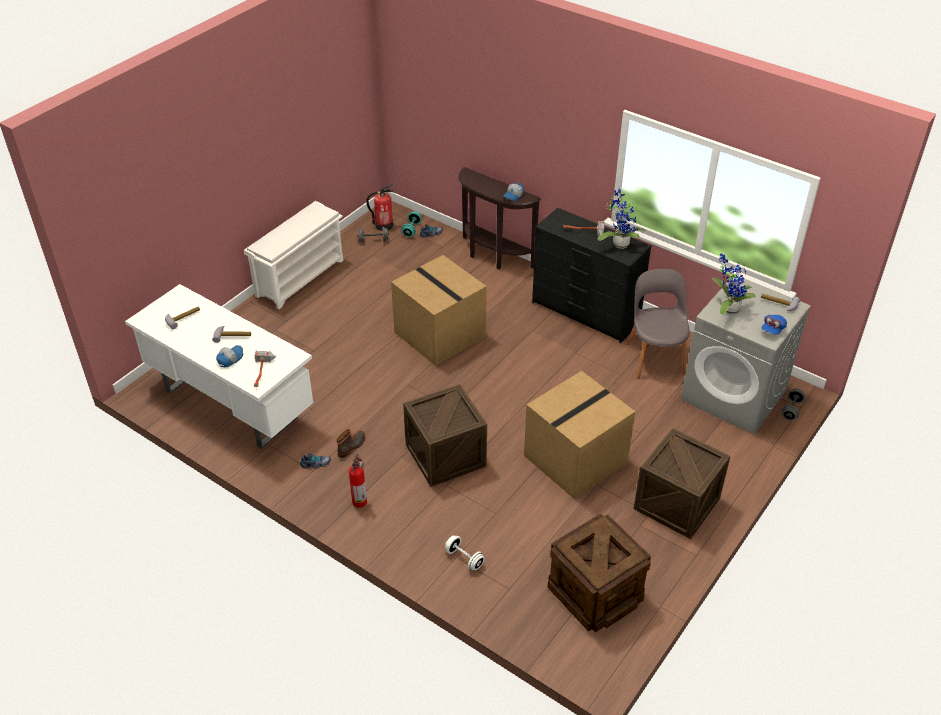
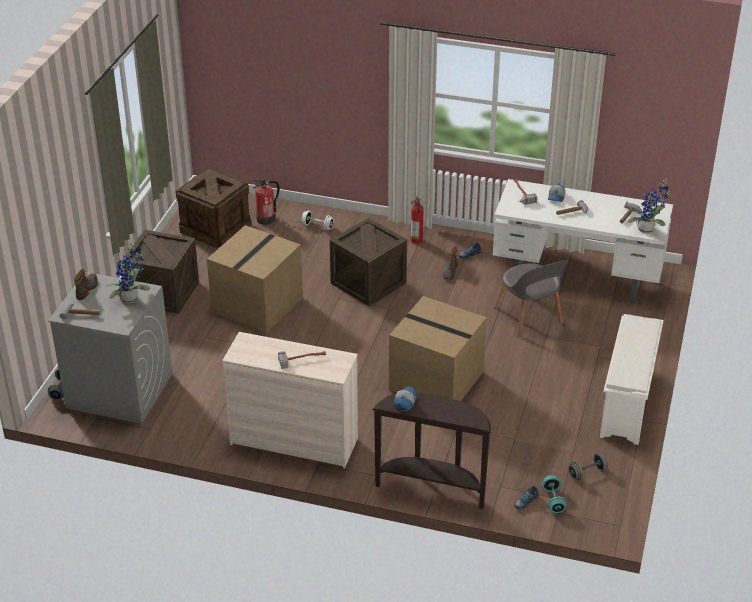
camera: 160 degrees right, 5 degrees down
fire extinguisher [366,184,393,231] -> fire extinguisher moved to [253,179,279,225]
black dresser [532,208,652,343] -> beige dresser [222,332,358,469]
potted plant [598,188,646,249] -> potted plant moved to [628,178,669,233]
grey chair [626,269,690,379] -> grey chair moved to [494,260,568,337]
blue cap [761,315,787,334] -> boot [74,269,98,300]

